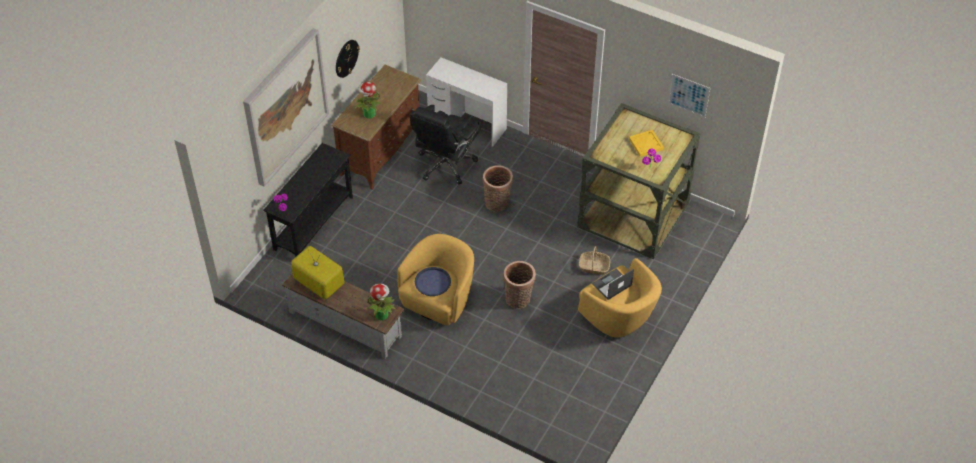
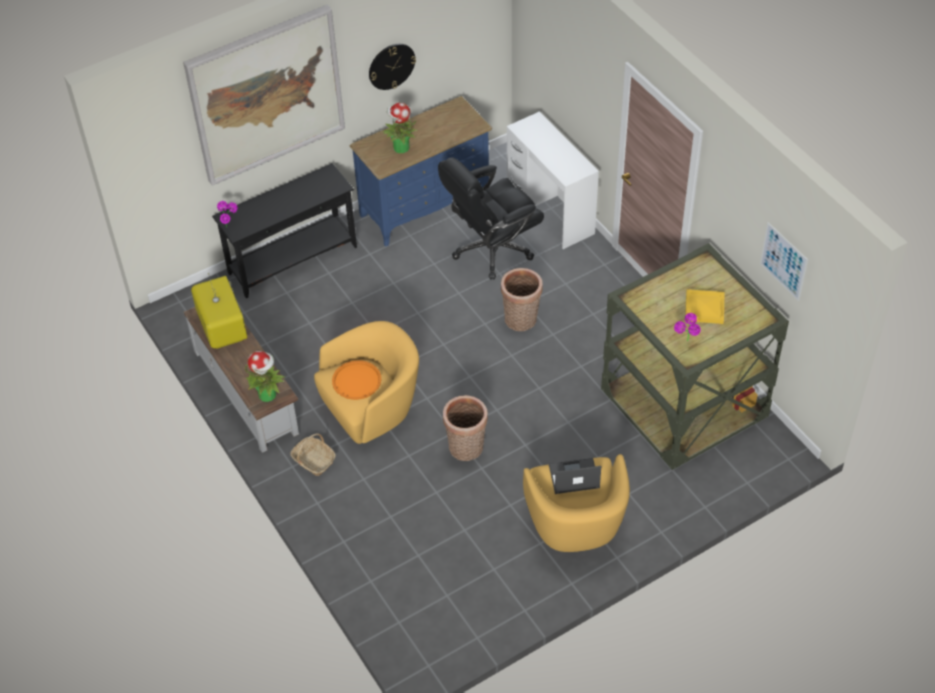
camera: 30 degrees right, 0 degrees up
brown dresser [332,65,421,190] -> blue dresser [350,96,492,246]
blue tray [415,267,451,296] -> orange tray [332,360,381,400]
basket [579,246,610,275] -> basket moved to [290,433,336,476]

